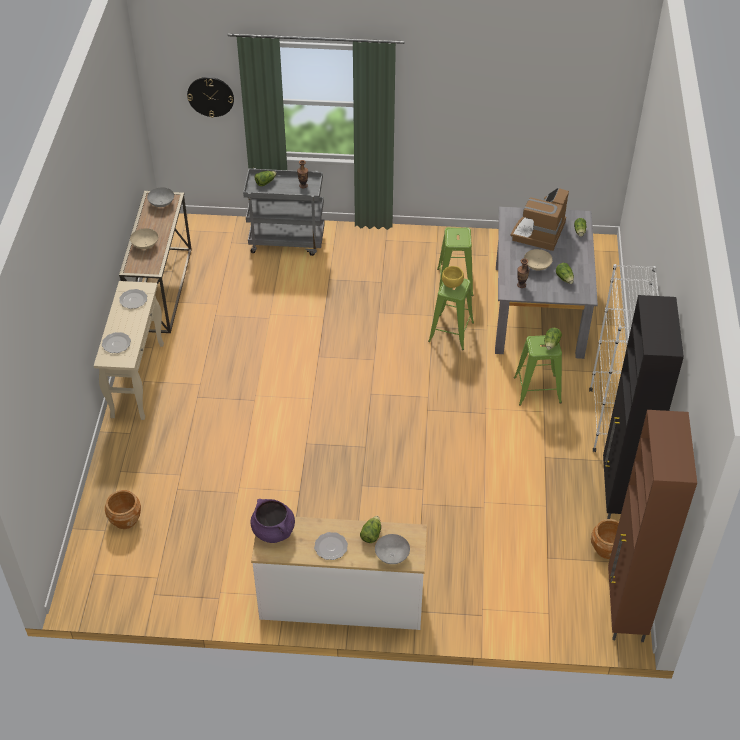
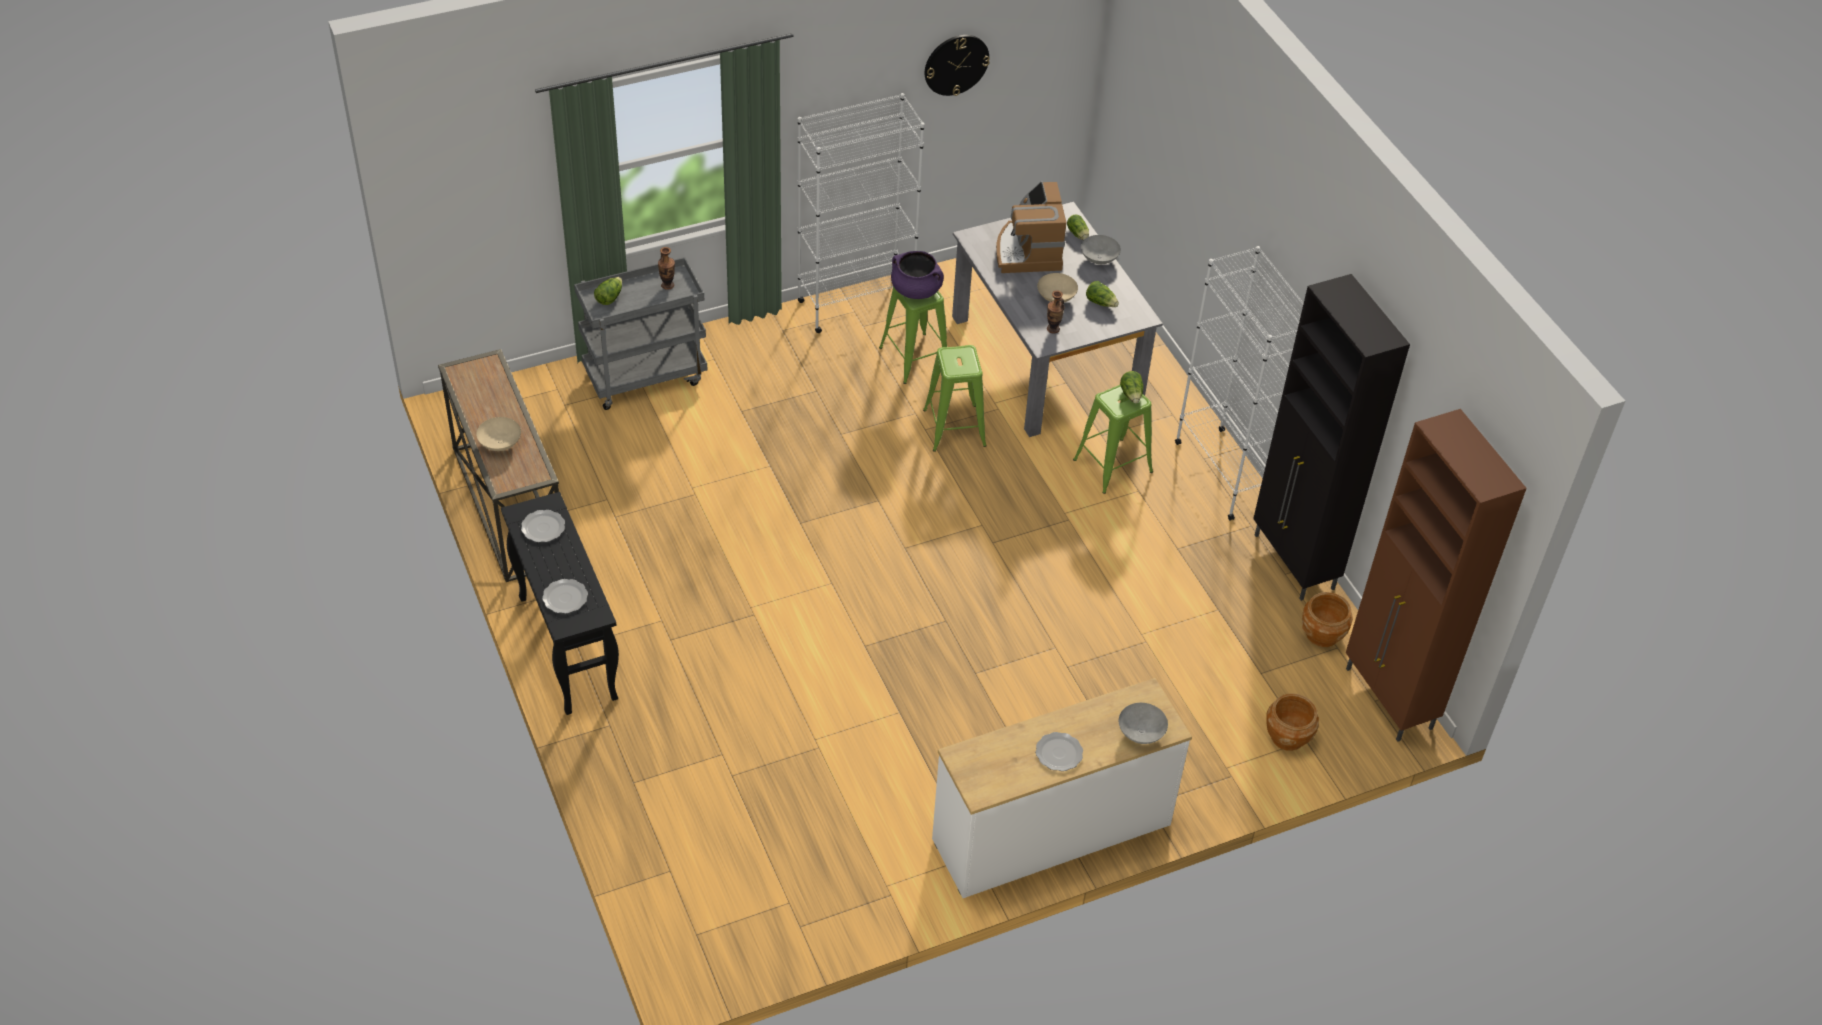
camera: 30 degrees left, 0 degrees up
beige console table [94,281,164,420] -> black console table [501,492,619,715]
brown planter [105,490,141,529] -> brown planter moved to [1266,693,1319,751]
grey bowl [147,187,174,207] -> grey bowl moved to [1081,235,1121,264]
wall clock [187,77,234,118] -> wall clock moved to [925,35,990,96]
purple cooking pot [251,499,295,543] -> purple cooking pot moved to [891,251,944,299]
lettuce [360,516,381,543] -> none
yellow bowl [442,266,464,288] -> none
none -> white bookcase [798,93,925,333]

